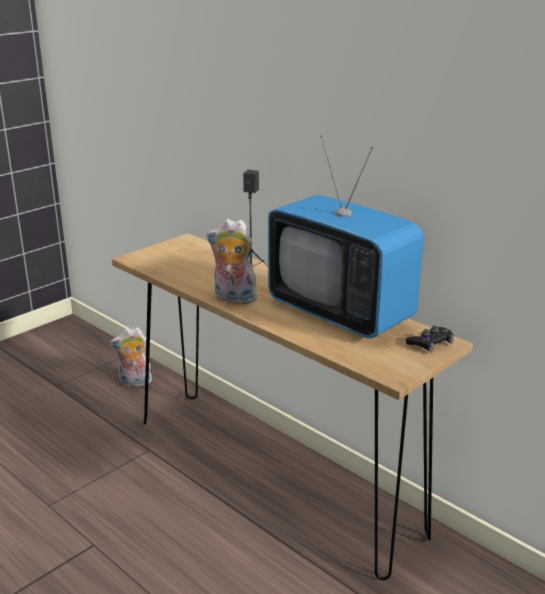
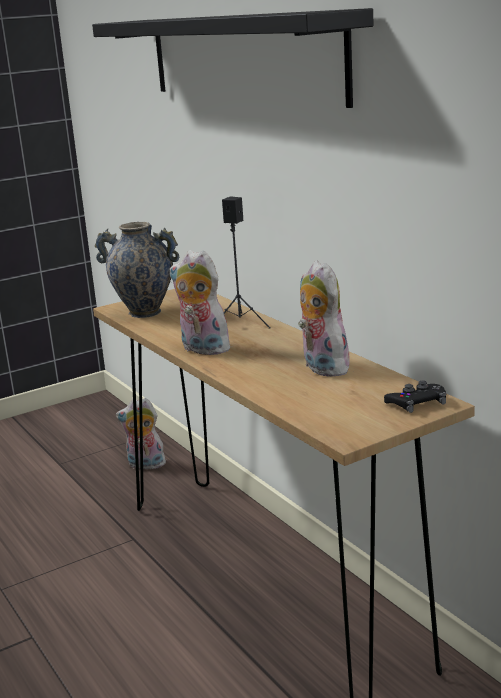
camera: 15 degrees right, 5 degrees down
television [268,135,424,338] -> plush toy [298,260,350,377]
none -> black shelf [92,8,373,108]
none -> vase [95,222,179,318]

